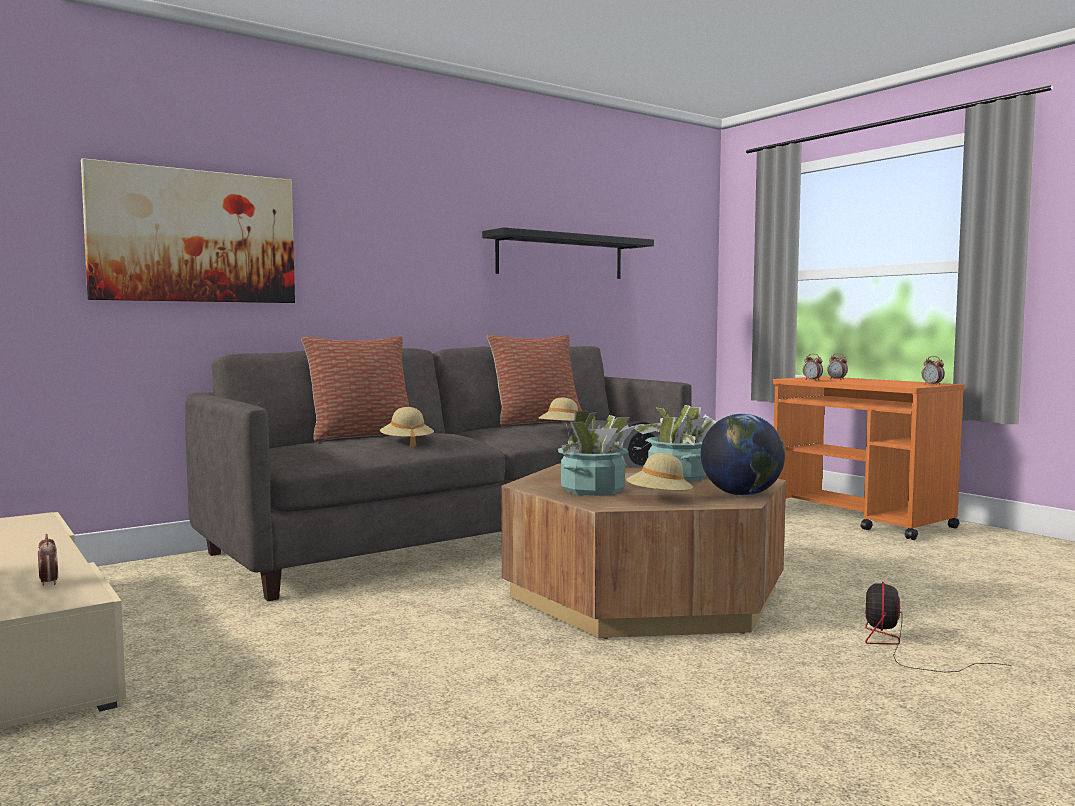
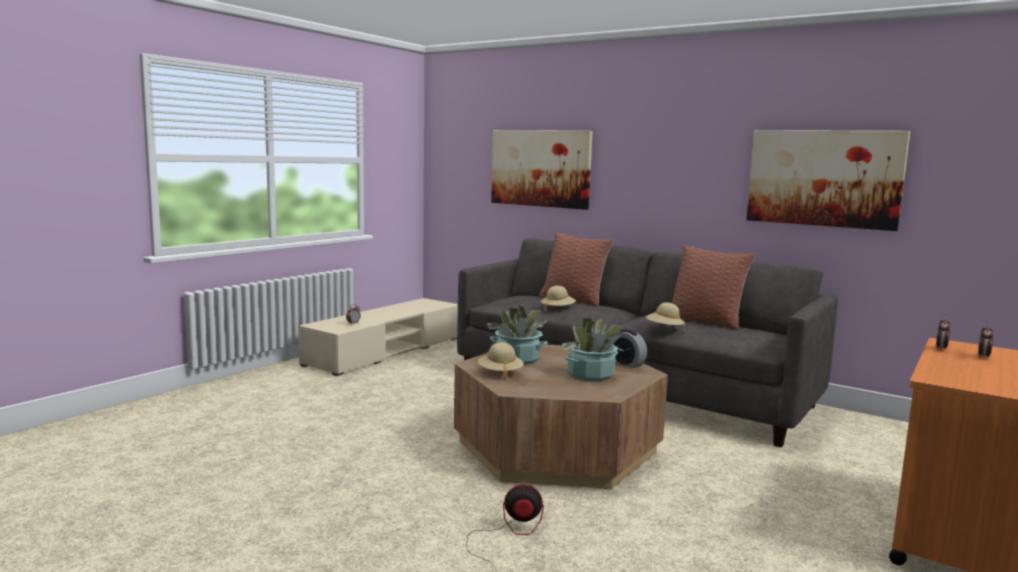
camera: 70 degrees right, 5 degrees up
black shelf [482,227,654,279] -> picture [747,130,910,231]
globe [701,414,785,496] -> none
alarm clock [922,356,945,385] -> none

